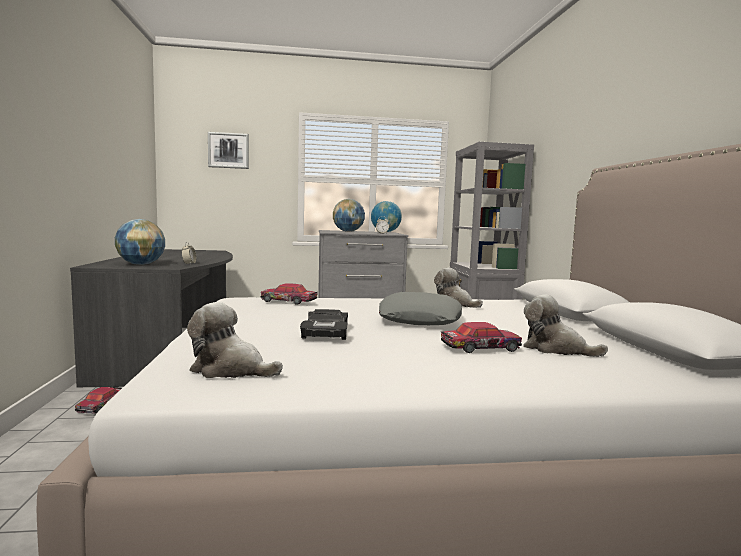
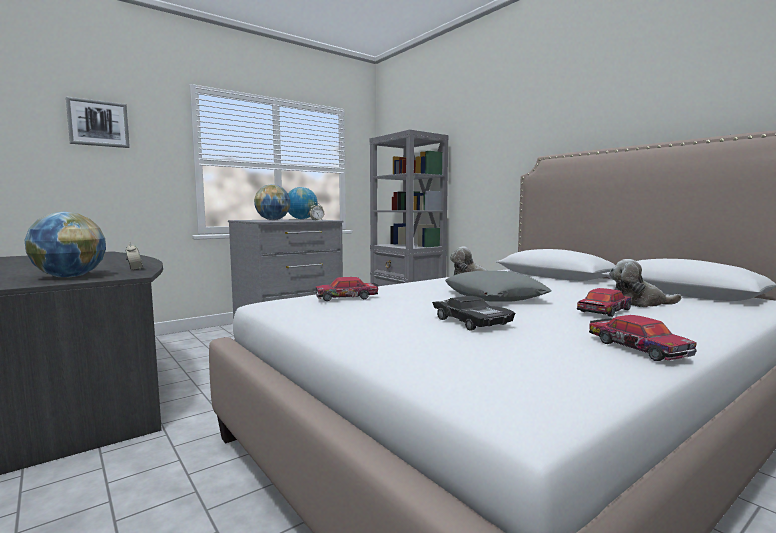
camera: 30 degrees left, 0 degrees up
toy car [75,387,122,414] -> toy car moved to [589,315,697,361]
plush toy [187,302,283,378] -> none

